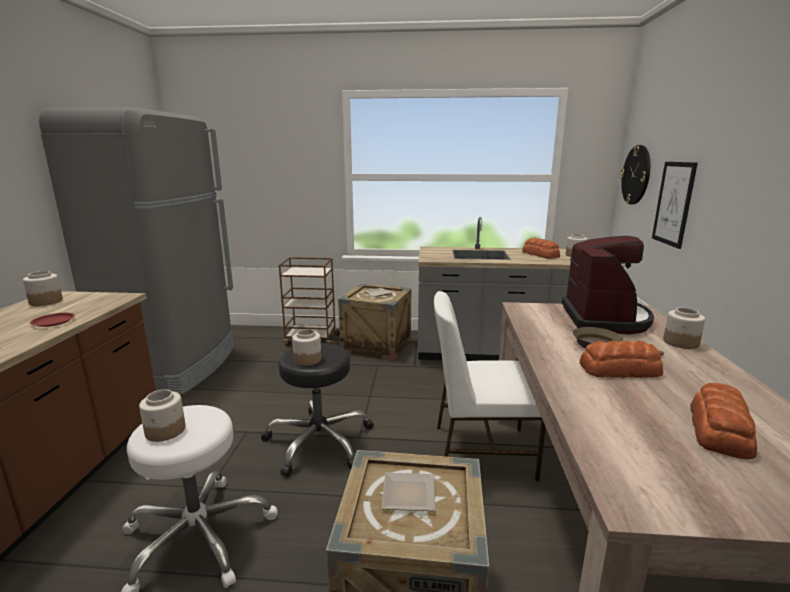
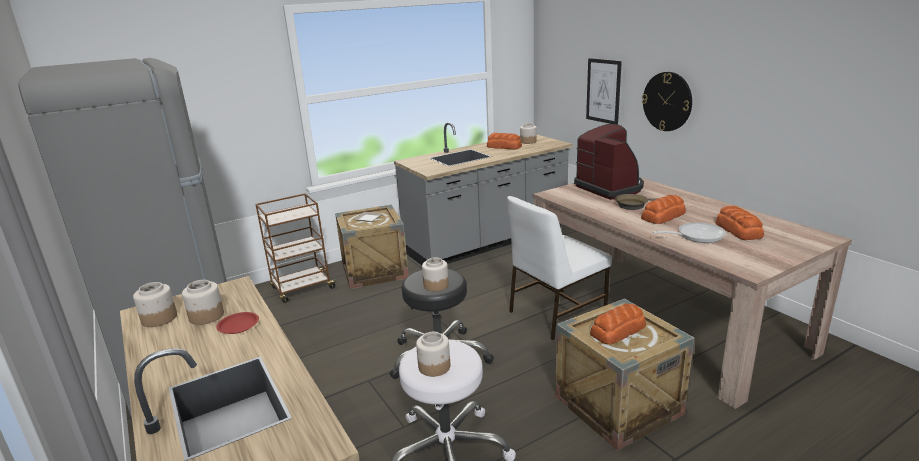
camera: 35 degrees left, 5 degrees up
plate [382,473,436,511] -> bread [590,303,646,344]
wall clock [620,145,650,205] -> wall clock moved to [642,72,692,131]
jar [663,307,705,349] -> jar moved to [182,280,224,325]
none -> frying pan [652,222,726,243]

